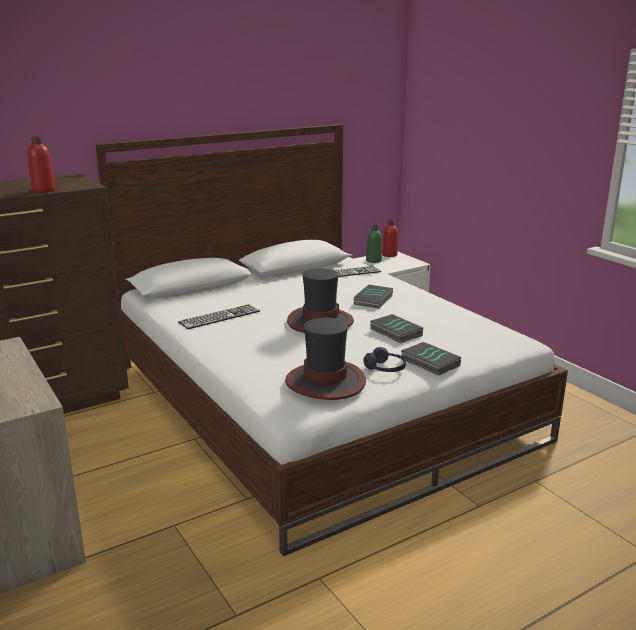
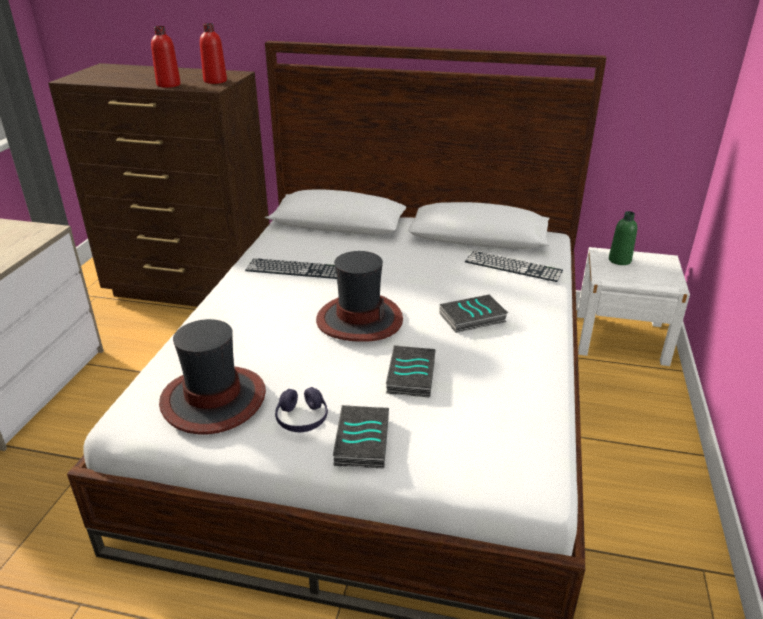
camera: 45 degrees right, 10 degrees up
red bottle [382,220,398,257] -> red bottle moved to [200,23,227,84]

